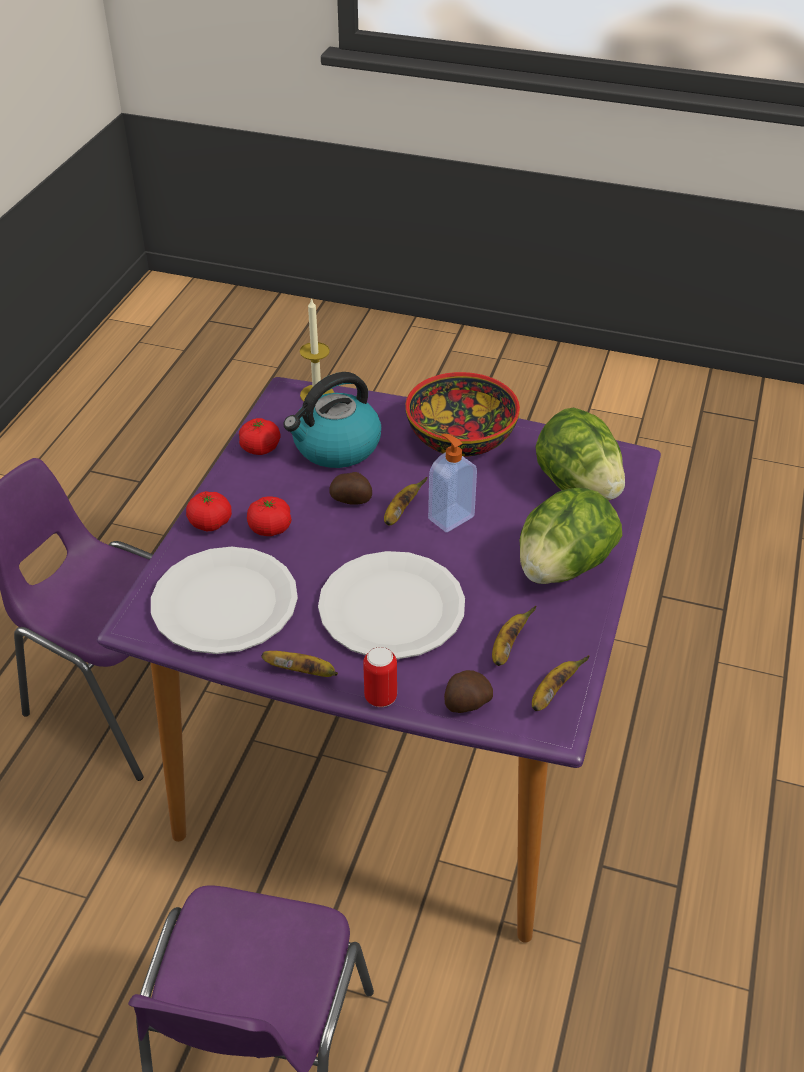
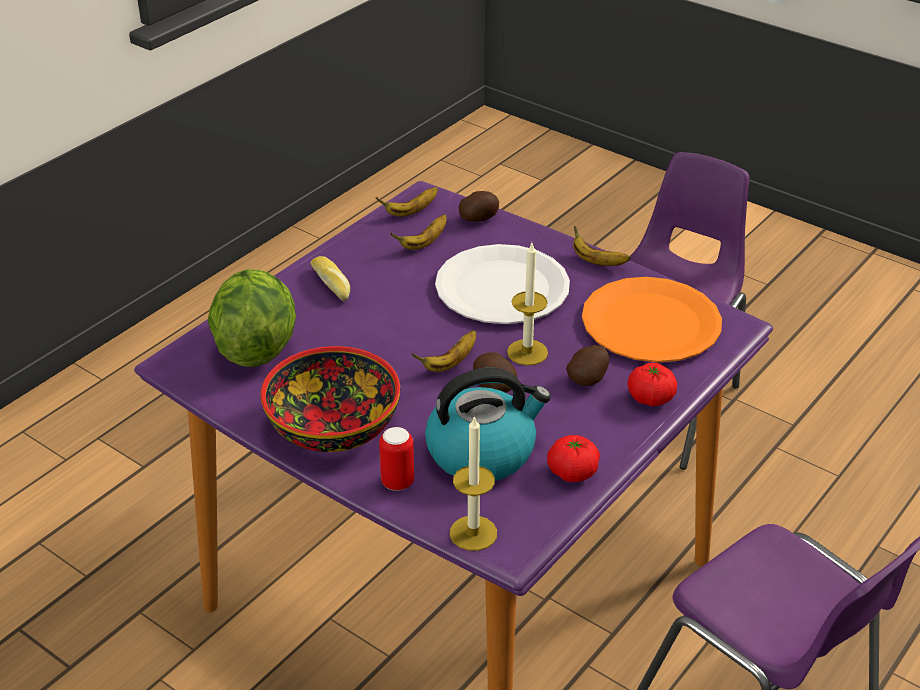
camera: 160 degrees left, 5 degrees down
white plate [151,547,298,654] -> orange plate [582,277,722,362]
tomato [247,497,292,536] -> potato [566,345,609,386]
can [363,647,397,707] -> can moved to [379,427,414,491]
soap dispenser [428,434,477,532] -> none
lettuce [520,488,622,584] -> bread [311,256,350,301]
none -> candle [507,243,548,366]

